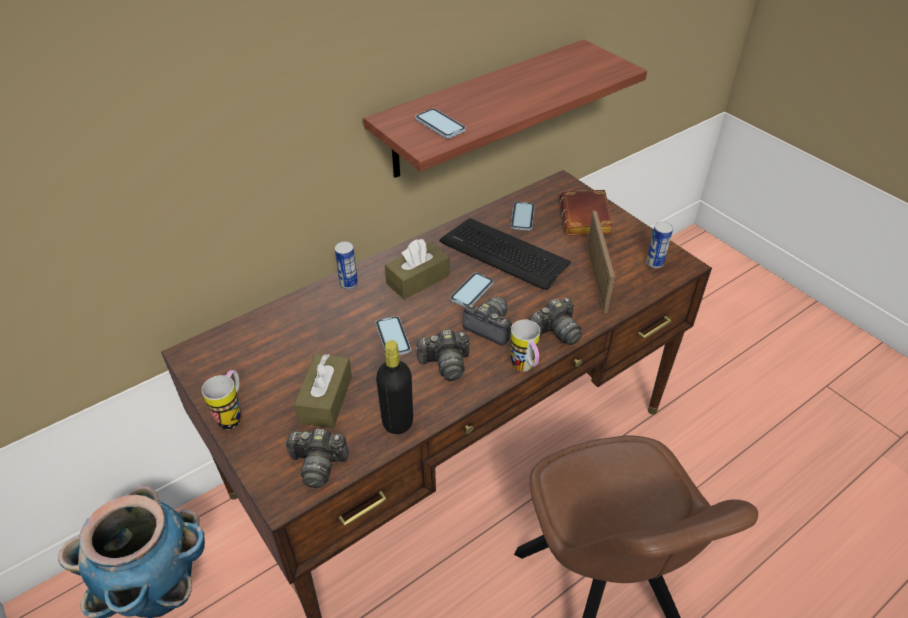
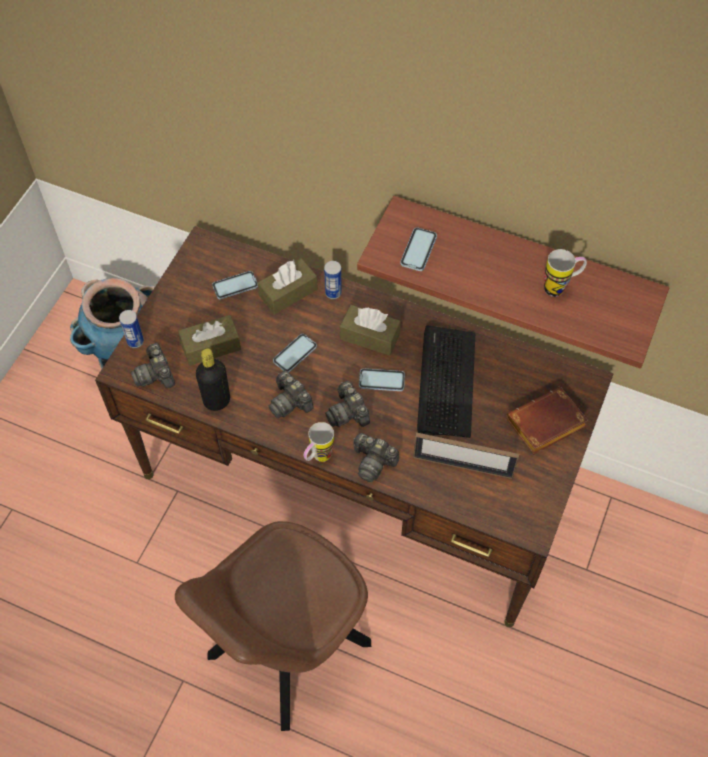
camera: 60 degrees right, 15 degrees up
mug [202,370,241,430] -> mug moved to [544,249,587,297]
camera [463,297,512,345] -> camera turned 150 degrees clockwise [325,381,370,427]
phone [510,202,535,230] -> phone moved to [212,271,258,299]
picture frame [587,211,615,314] -> picture frame turned 45 degrees clockwise [413,432,519,479]
can [646,222,673,269] -> can moved to [119,310,144,348]
none -> brown tissue box [258,258,318,314]

